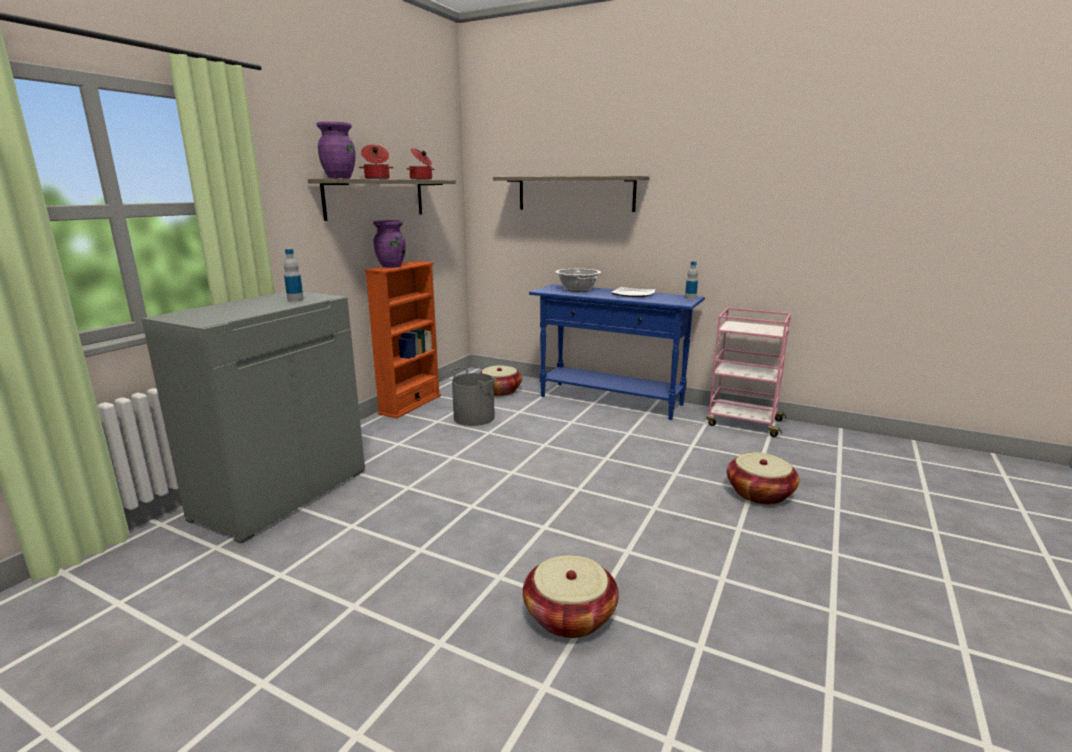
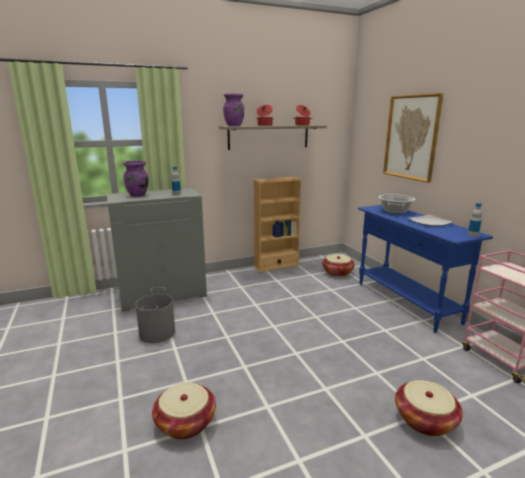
camera: 40 degrees right, 0 degrees up
orange bookcase [364,261,441,418] -> beige bookcase [253,177,303,272]
purple vase [373,220,406,268] -> purple vase moved to [123,161,148,197]
grey bucket [449,367,497,426] -> grey bucket moved to [136,287,175,343]
shelf [493,176,649,212] -> picture [383,93,443,183]

